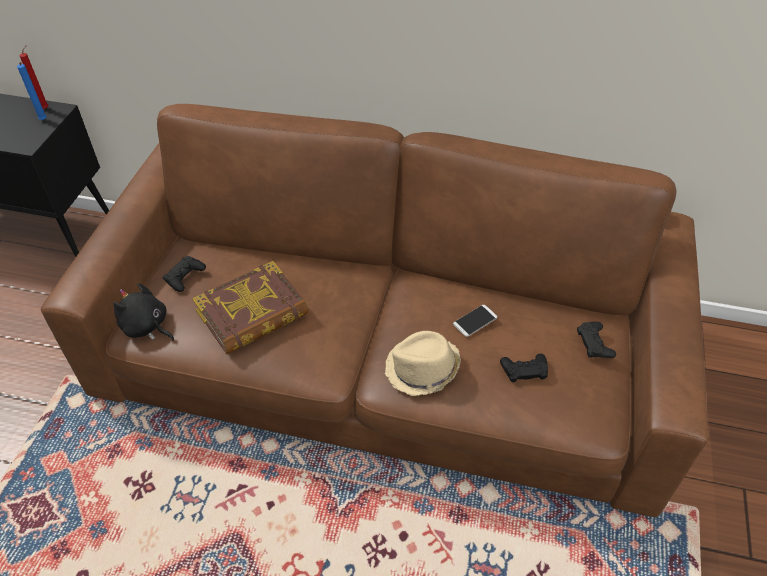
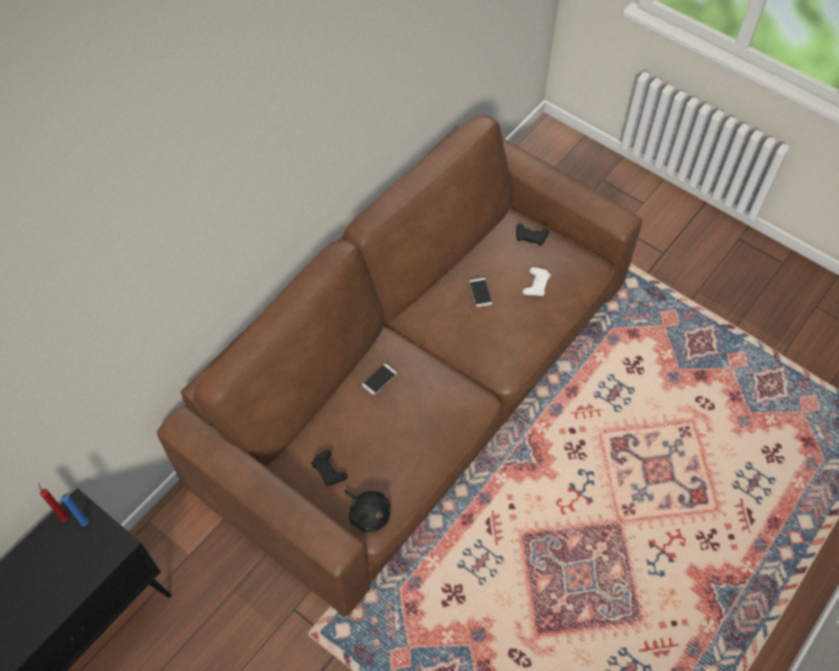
camera: 65 degrees left, 10 degrees up
black plush toy [113,283,175,341] -> black plush toy turned 105 degrees counterclockwise [344,490,391,532]
book [192,261,308,355] -> none
beige hat [385,331,461,396] -> none
black game controller [500,354,548,382] -> white game controller [523,267,551,296]
none -> phone [362,364,397,395]

